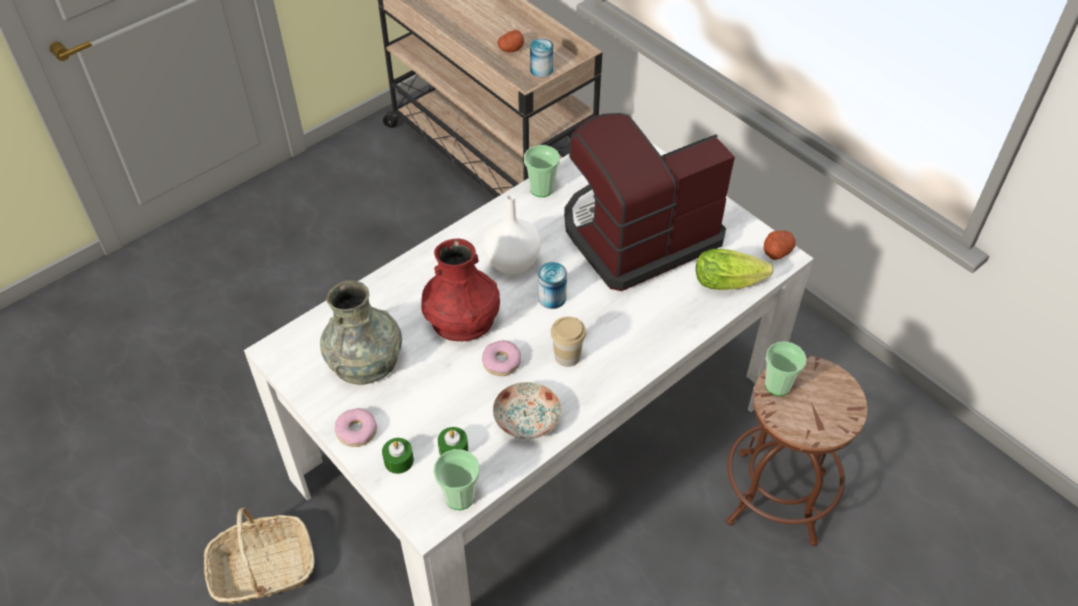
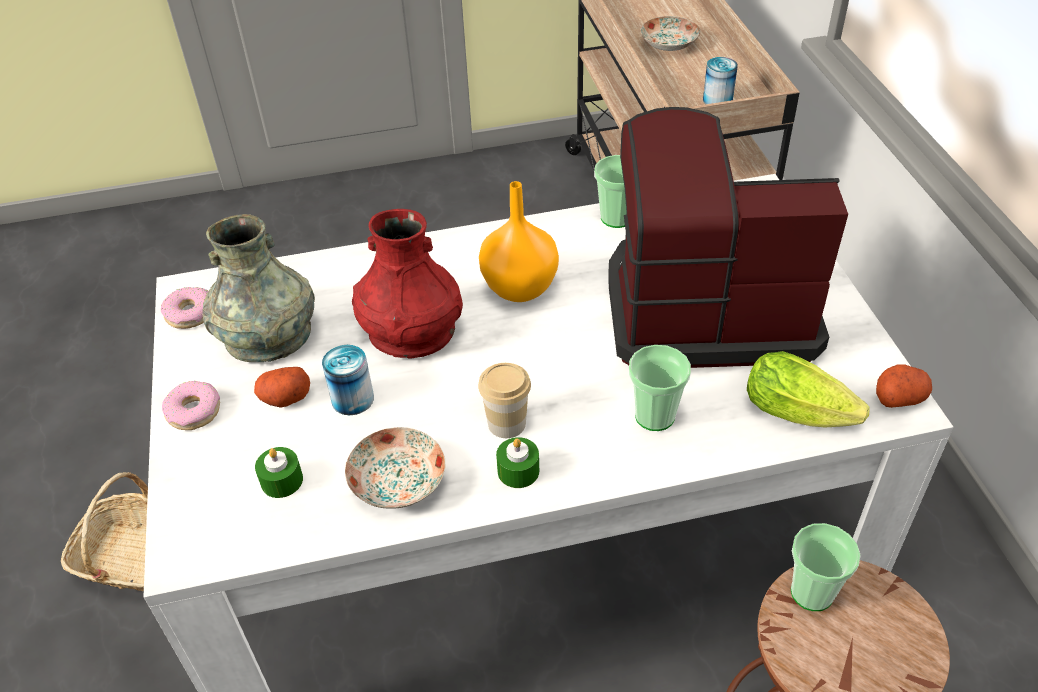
camera: 30 degrees right, 5 degrees down
green candle [382,438,414,474] -> green candle moved to [496,437,539,488]
cup [433,449,480,510] -> cup moved to [629,345,691,431]
donut [482,340,521,376] -> donut moved to [161,287,208,329]
white vase [483,194,541,275] -> orange vase [479,181,559,302]
potato [498,30,524,52] -> potato moved to [254,367,310,408]
can [538,262,567,309] -> can moved to [322,345,374,415]
none -> plate [641,16,700,51]

